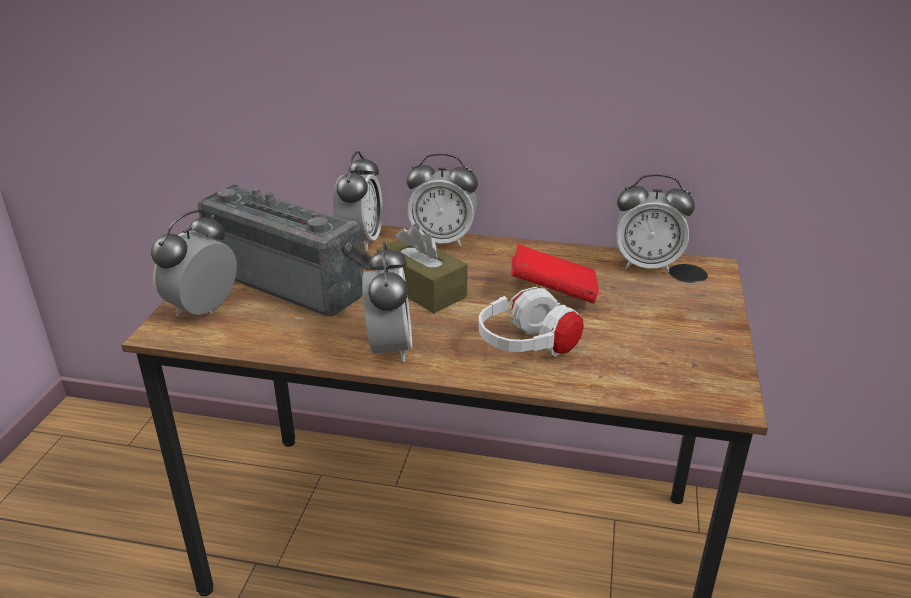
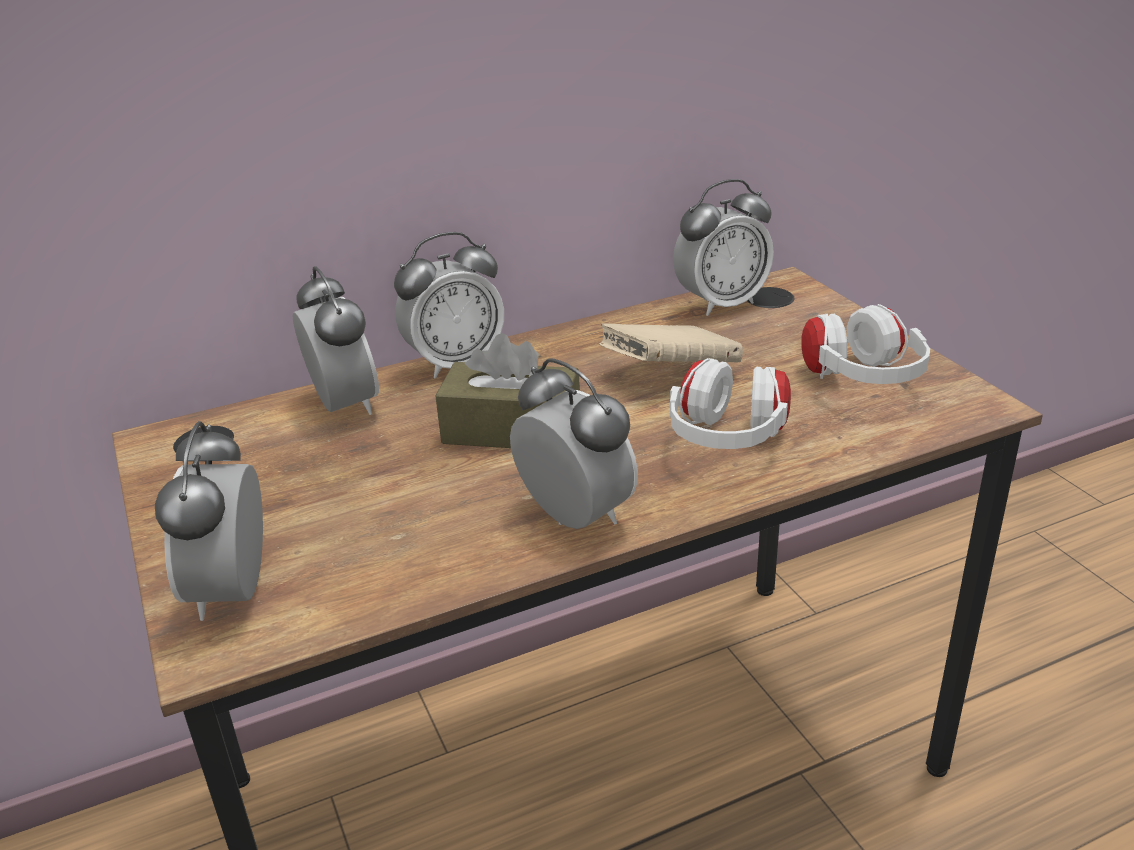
camera: 35 degrees left, 0 degrees up
radio [198,185,372,316] -> none
red book [511,244,599,304] -> beige book [599,323,743,362]
none -> white headphones [801,304,930,384]

